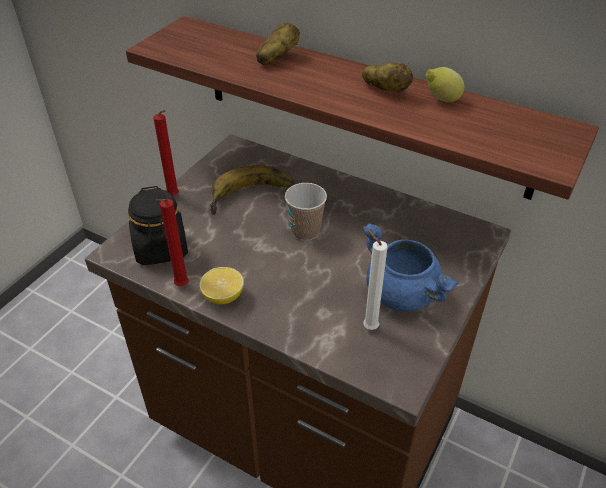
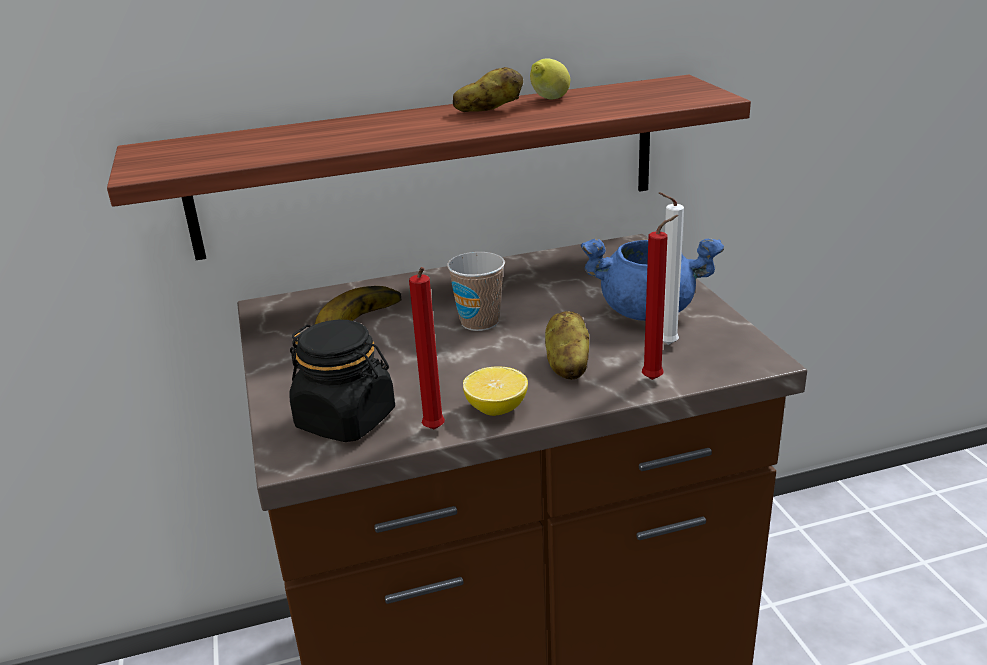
camera: 45 degrees left, 15 degrees down
red candle [153,110,179,196] -> red candle moved to [642,215,678,380]
potato [256,23,300,65] -> potato moved to [545,311,589,380]

